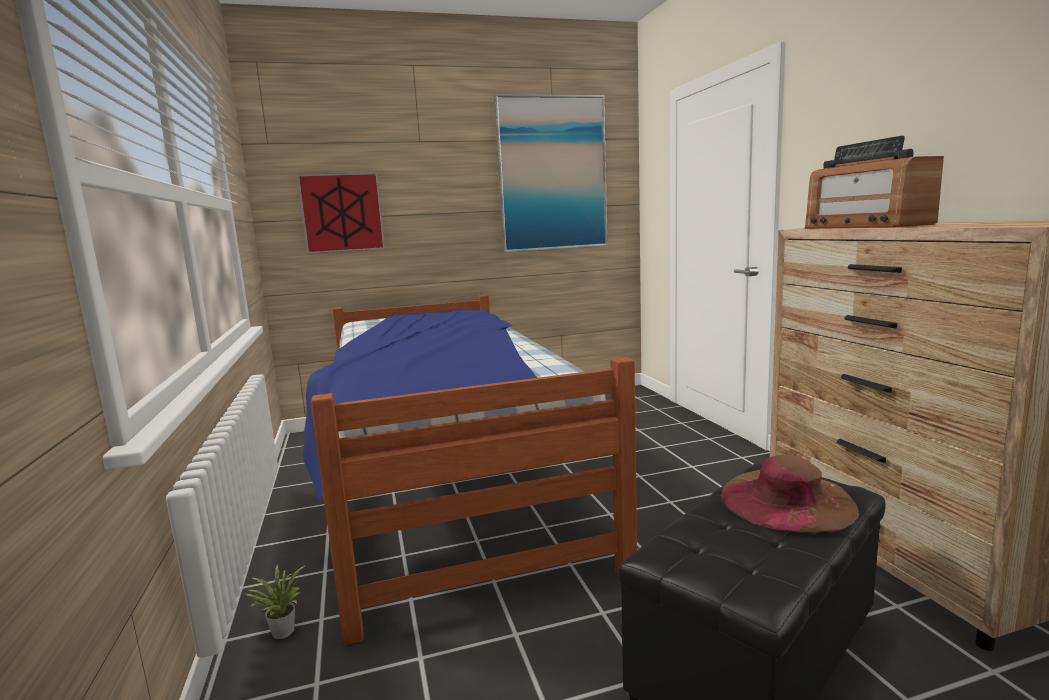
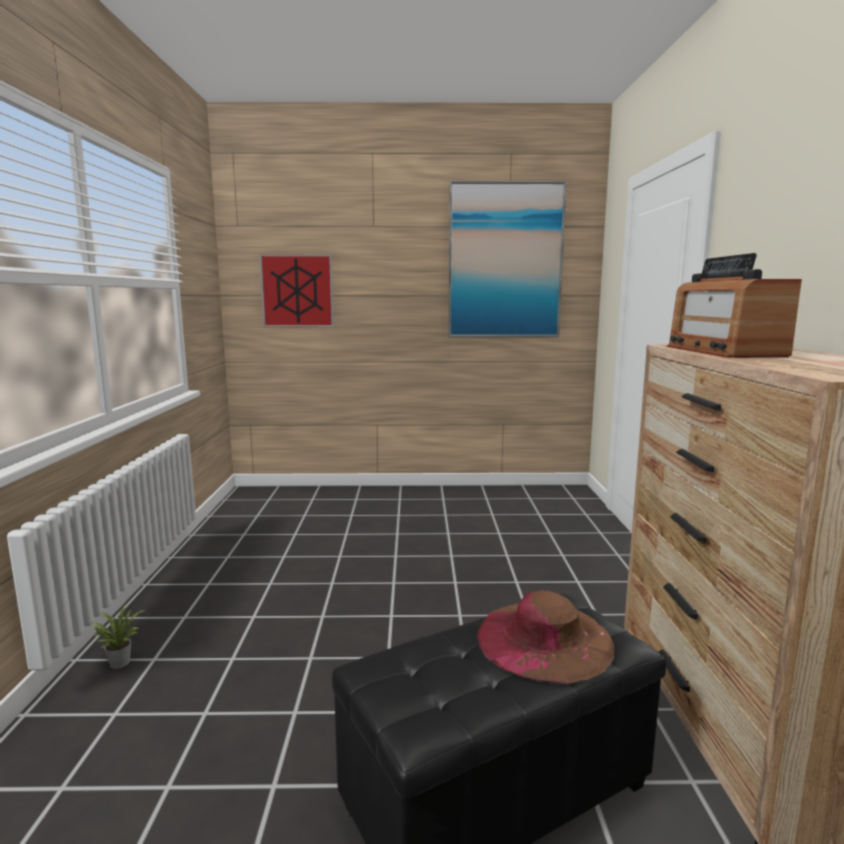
camera: 15 degrees right, 0 degrees up
bed [303,295,637,645] -> none

